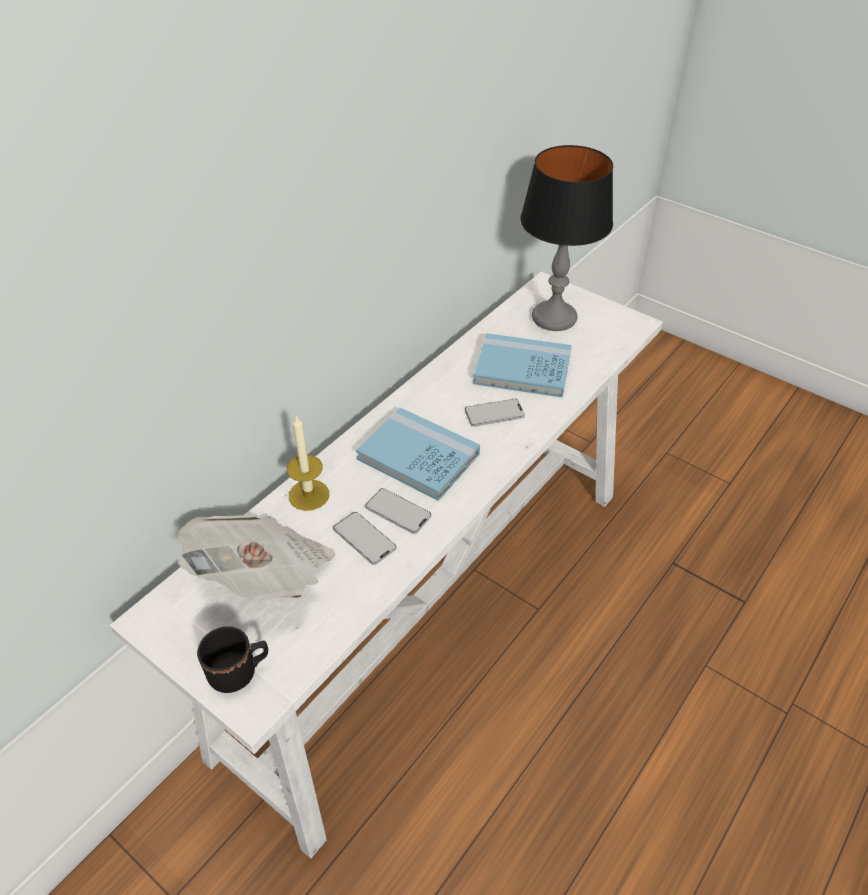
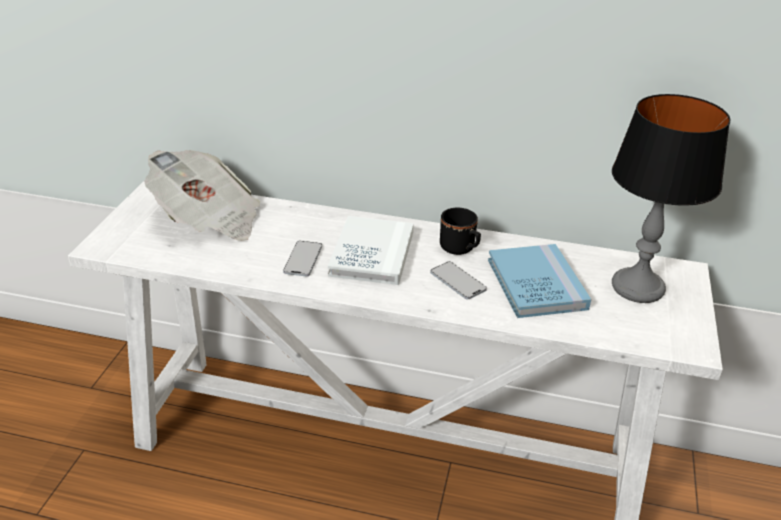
camera: 65 degrees right, 10 degrees down
black mug [197,626,268,693] -> black mug moved to [440,208,481,255]
candle [287,415,329,511] -> none
phone [333,512,396,565] -> none
blue book [356,408,480,501] -> white book [328,216,414,285]

